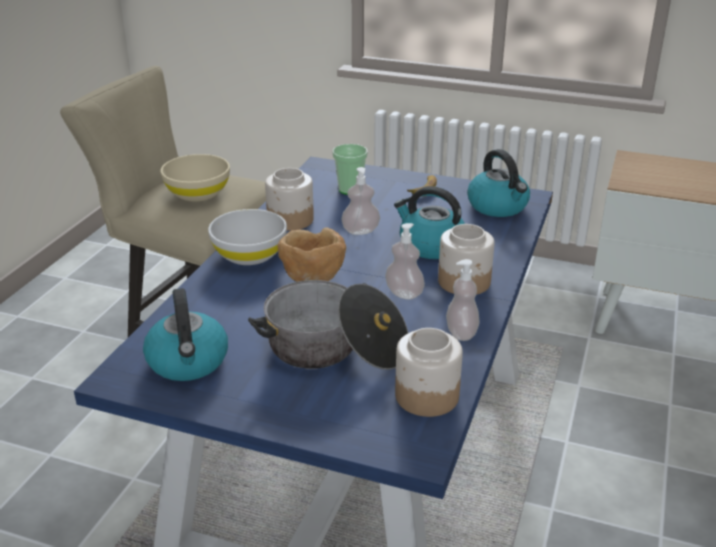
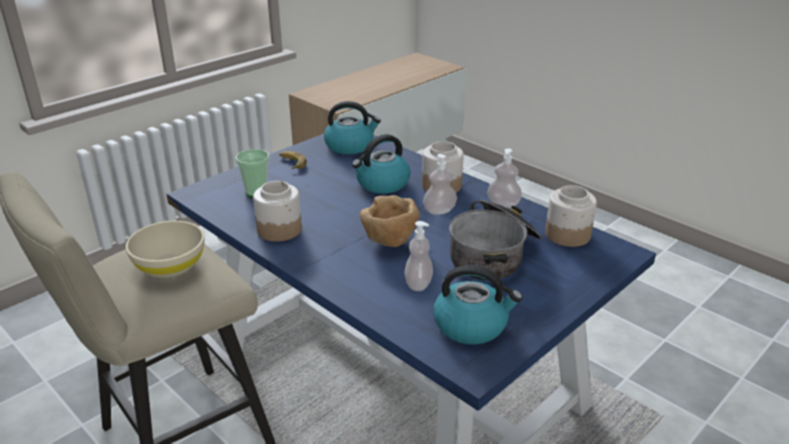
camera: 65 degrees left, 0 degrees up
white bowl [208,209,287,265] -> none
soap dispenser [341,167,380,235] -> soap dispenser moved to [404,221,433,291]

